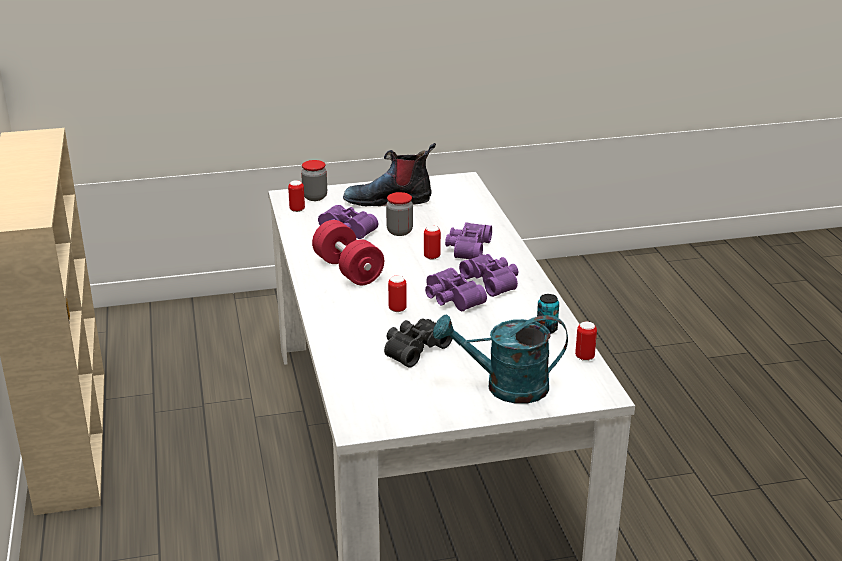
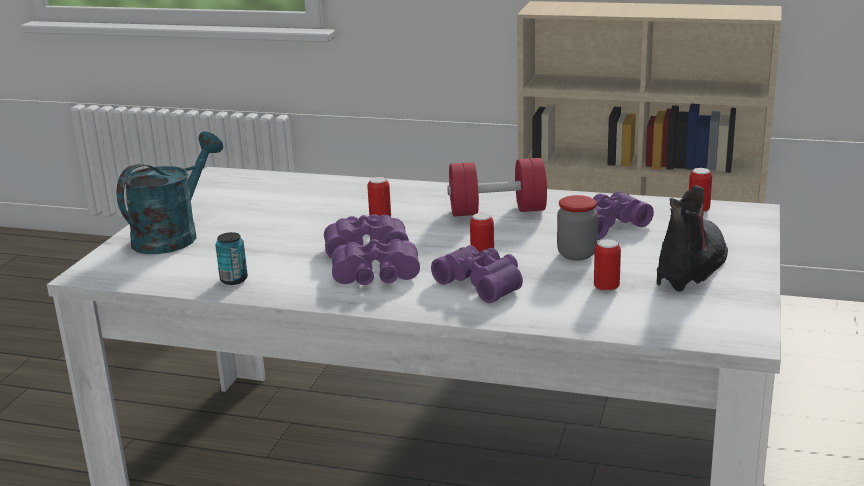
camera: 120 degrees right, 5 degrees down
jar [301,160,327,201] -> none
black binoculars [384,318,452,368] -> none
can [575,322,597,361] -> can moved to [594,239,621,292]

